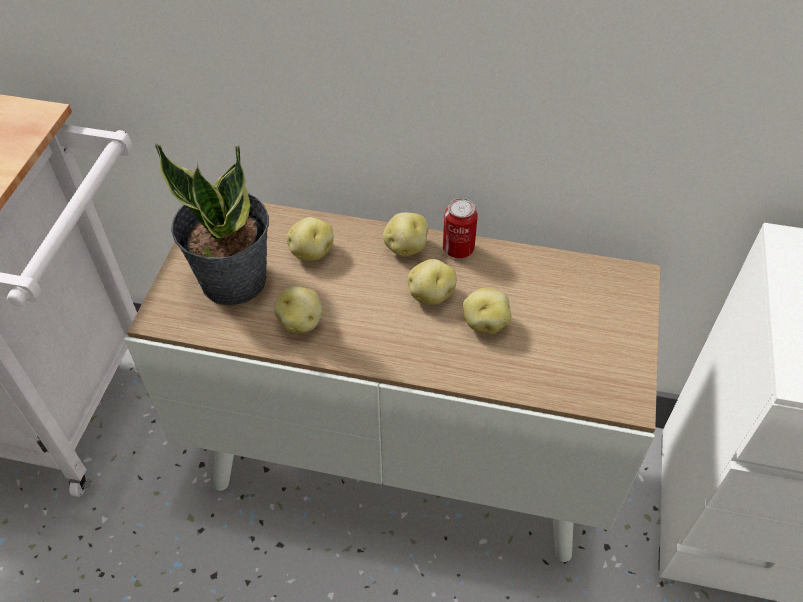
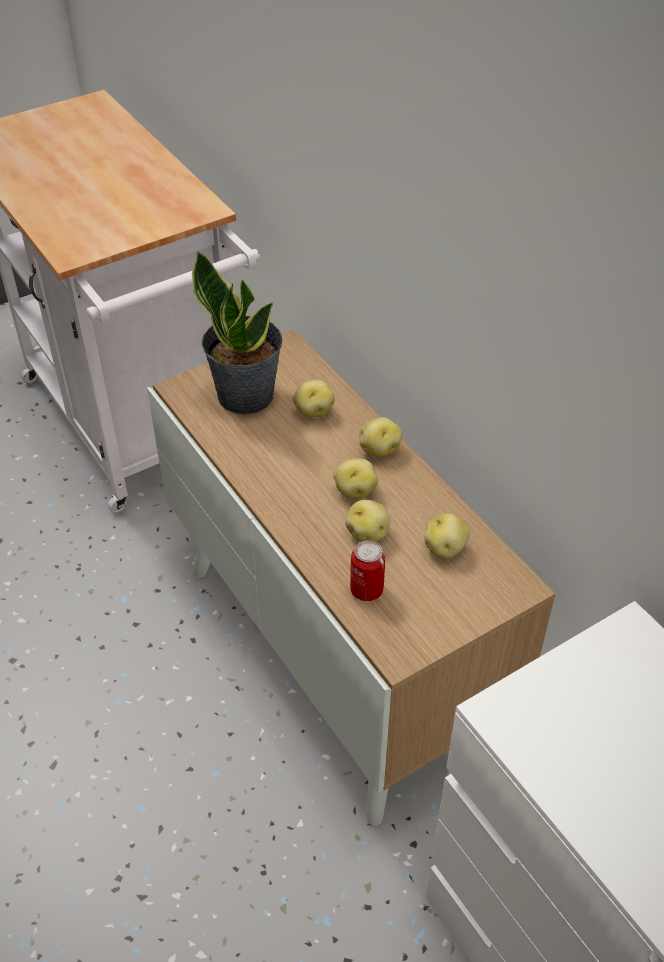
camera: 45 degrees right, 5 degrees down
potato [274,286,322,333] -> potato moved to [425,513,470,559]
can [443,198,478,258] -> can moved to [350,540,385,601]

